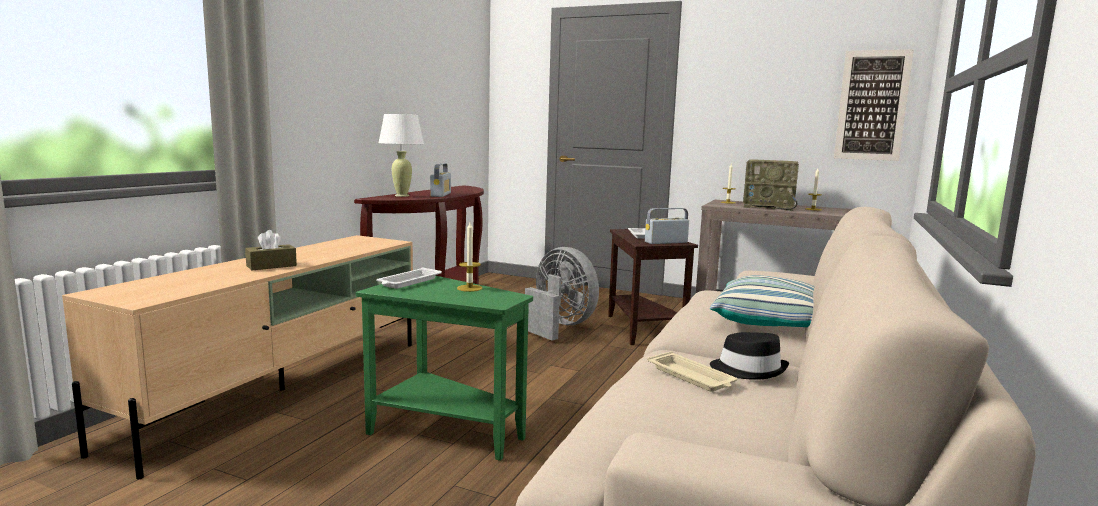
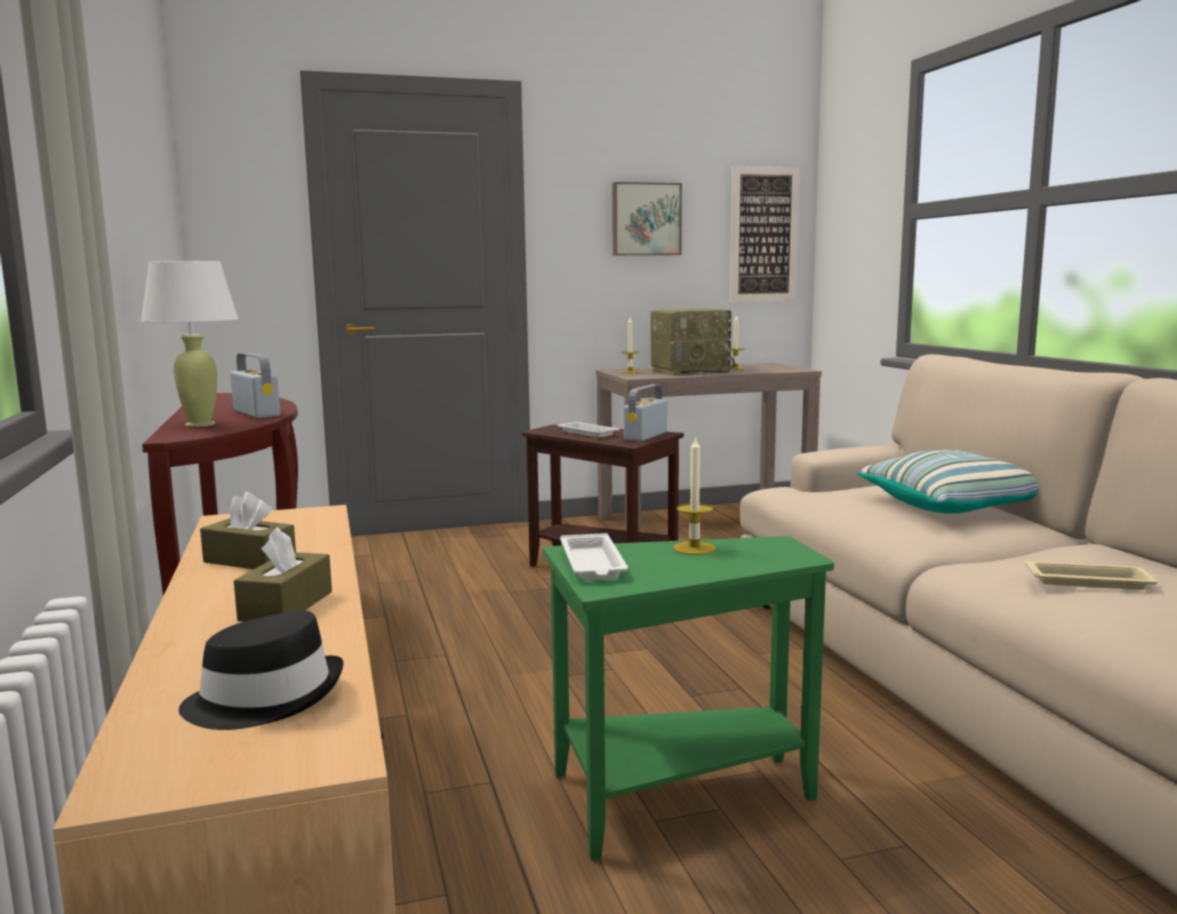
camera: 40 degrees left, 0 degrees up
grey fan [525,247,599,341] -> none
black hat [710,332,789,380] -> black hat moved to [179,610,344,730]
none -> brown tissue box [200,492,296,569]
none -> picture [612,182,682,255]

